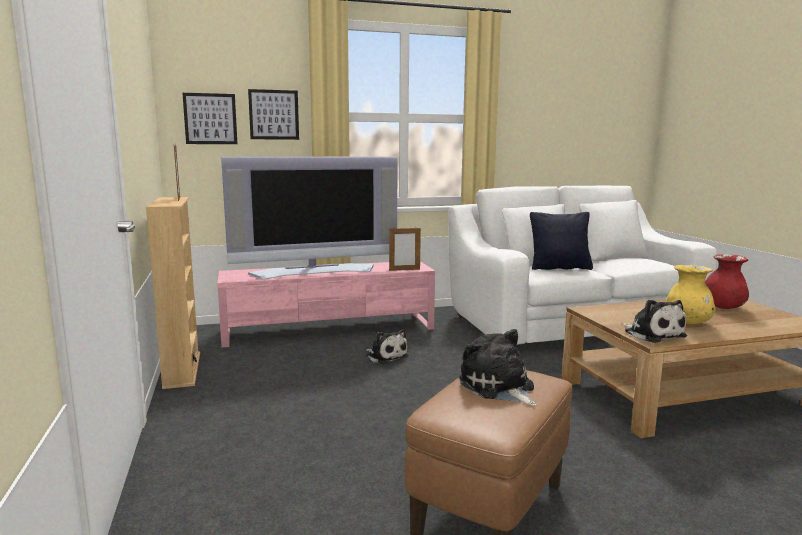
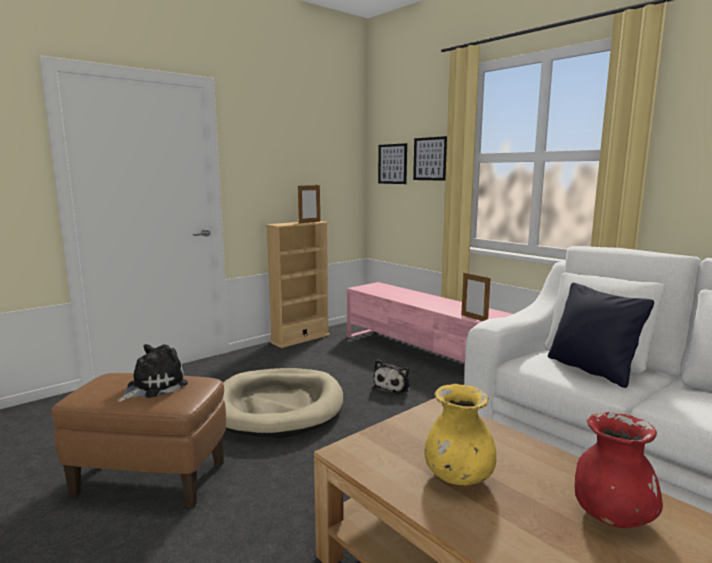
camera: 65 degrees right, 0 degrees up
television [221,157,398,280] -> none
plush toy [621,299,687,343] -> none
none -> beige dog bed [223,368,343,438]

